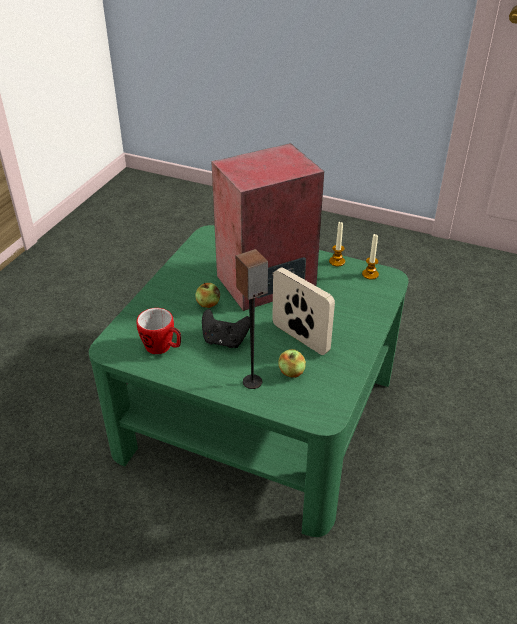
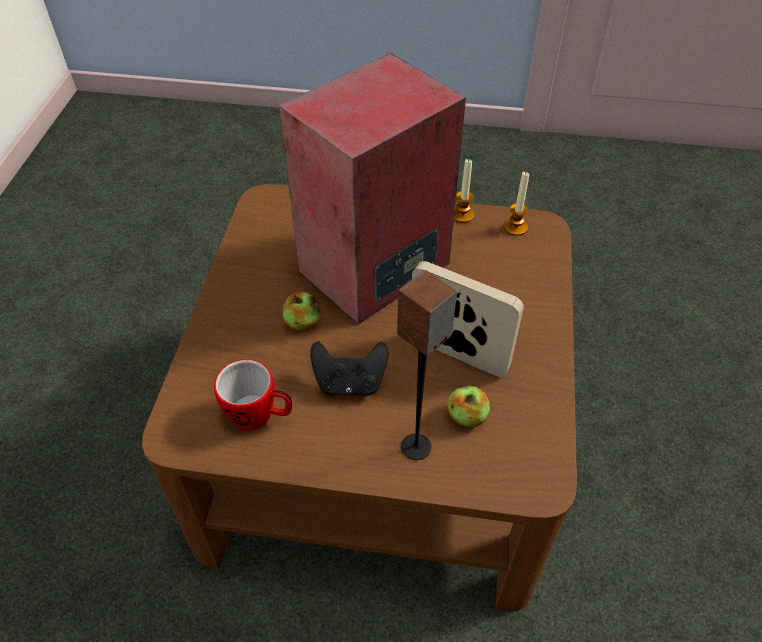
camera: 15 degrees left, 10 degrees up
green coffee table [89,225,409,537] -> brown coffee table [142,184,577,612]

